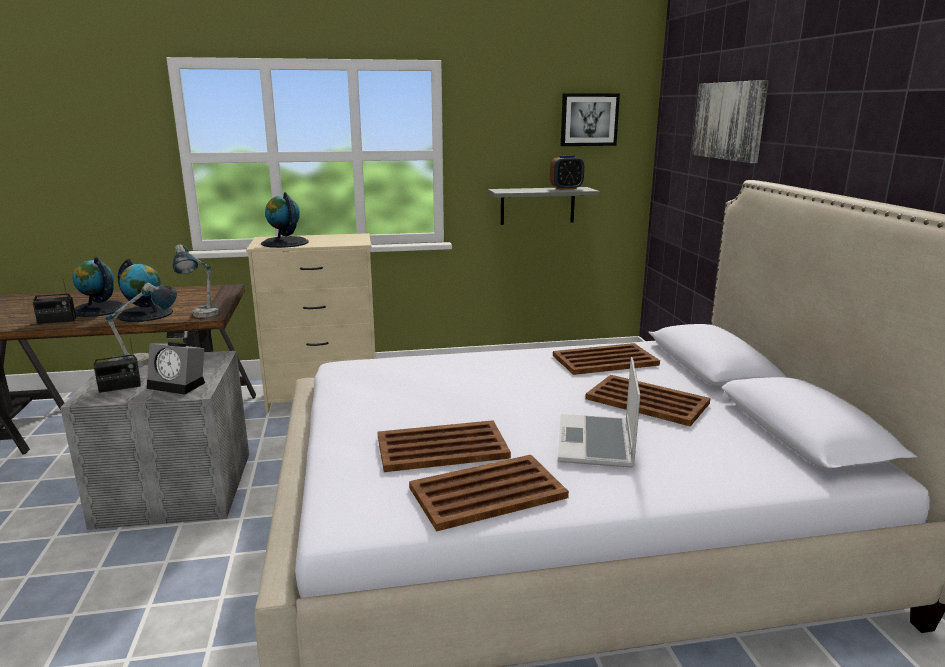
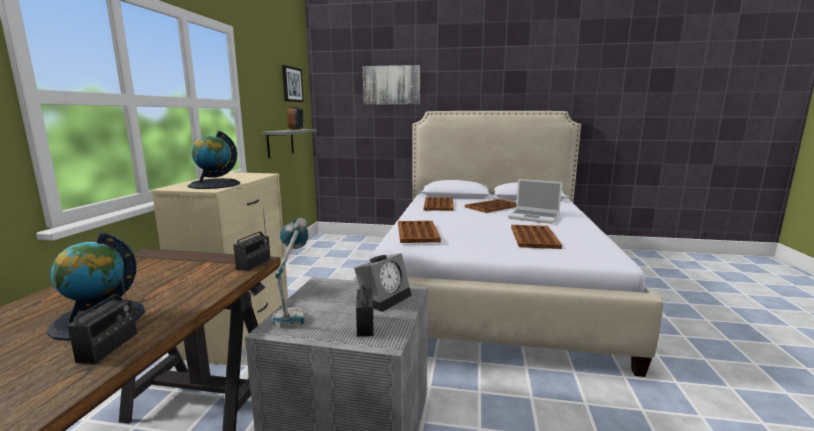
camera: 70 degrees left, 5 degrees down
globe [117,259,173,322] -> none
table lamp [173,244,219,318] -> radio [233,209,271,271]
brown tray [409,455,569,532] -> brown tray moved to [398,221,441,243]

